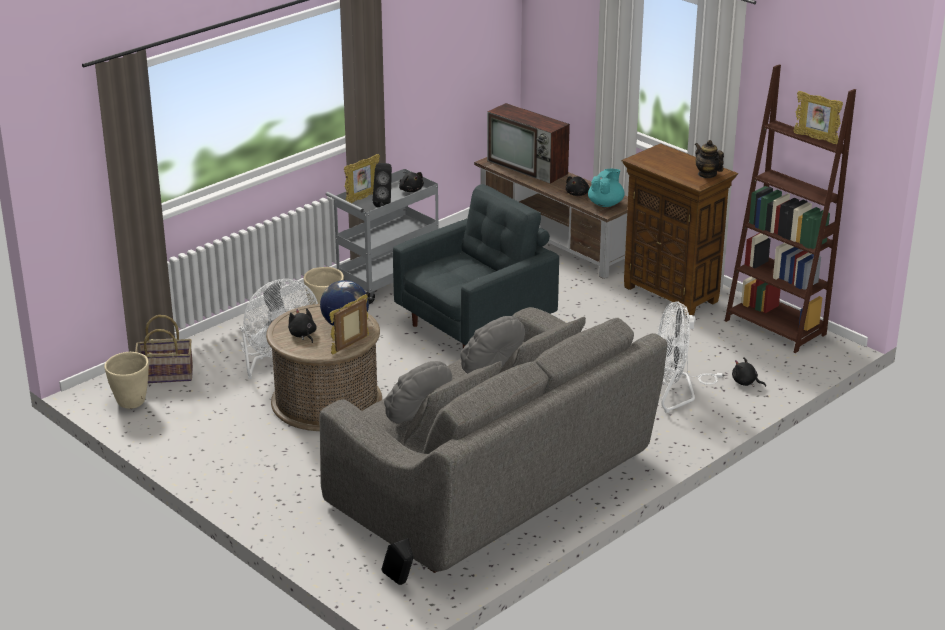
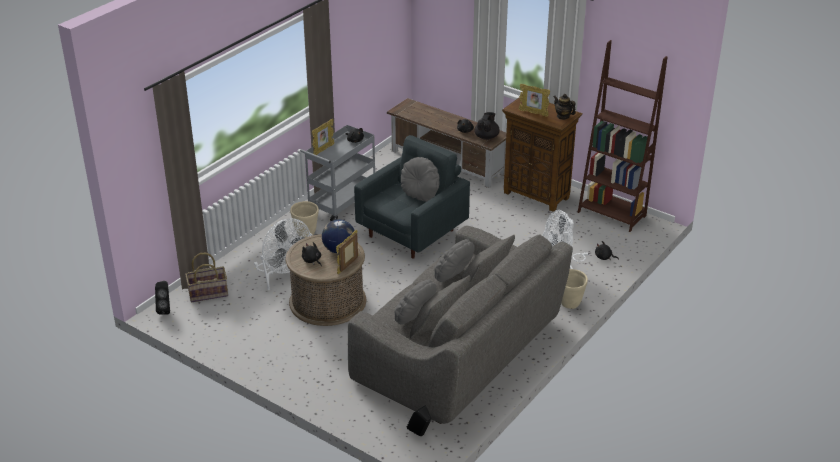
camera: 10 degrees left, 5 degrees up
beige planter [104,352,149,409] -> beige planter moved to [561,269,588,309]
black speaker [373,163,392,207] -> black speaker moved to [155,281,170,314]
television [487,103,570,184] -> none
turquoise teapot [588,169,625,207] -> black teapot [474,112,500,140]
picture frame [793,91,843,144] -> picture frame moved to [518,84,550,117]
none -> grey pillow [401,157,440,202]

